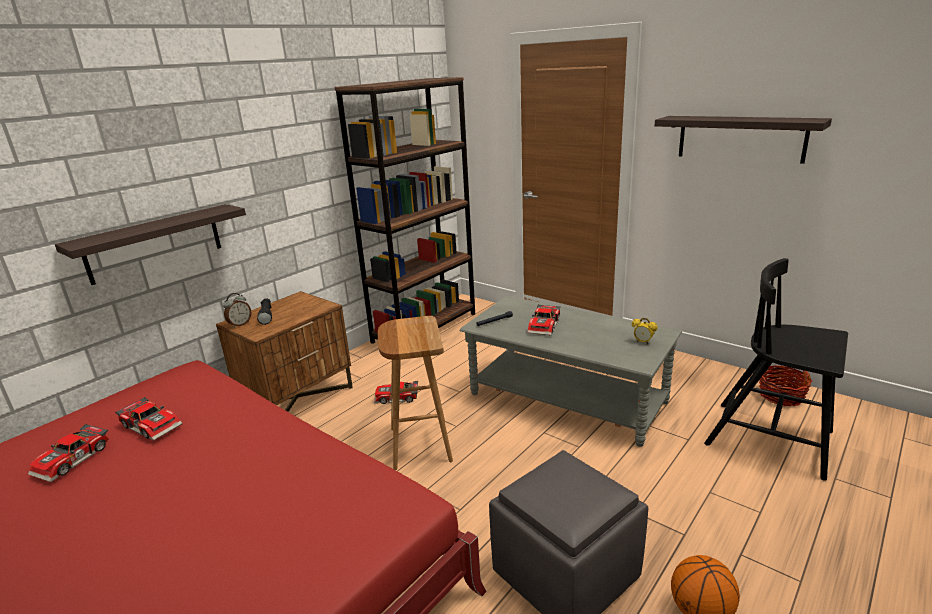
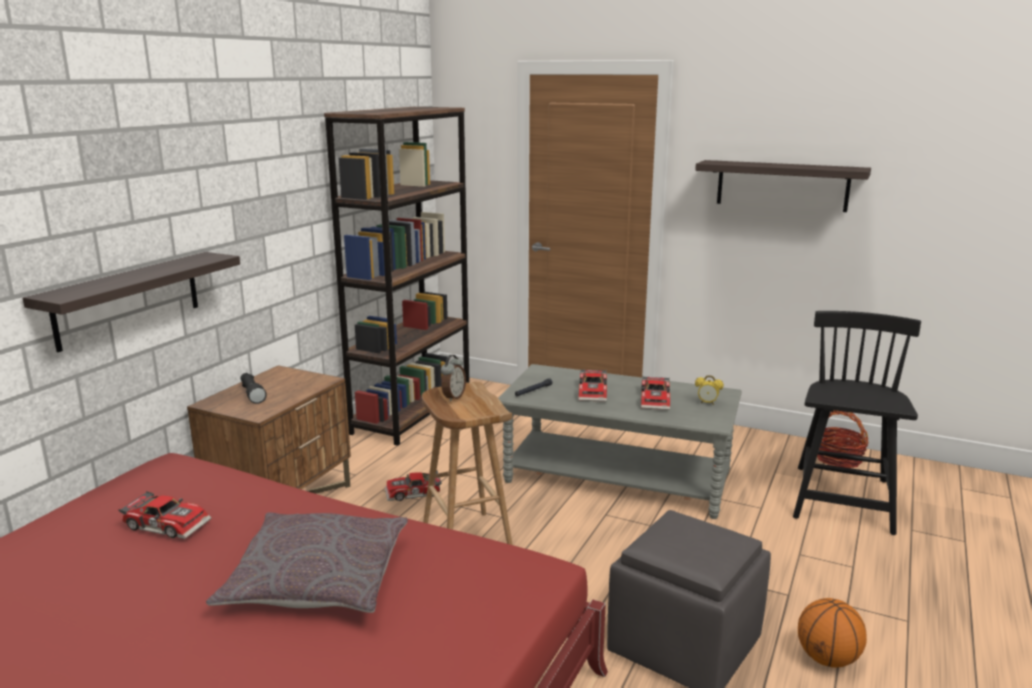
camera: 15 degrees left, 5 degrees down
toy car [28,424,109,482] -> toy car moved to [641,376,670,410]
alarm clock [223,293,251,328] -> alarm clock moved to [441,355,466,402]
black chair [704,258,848,481] -> black chair turned 90 degrees clockwise [793,311,921,535]
none -> grey pillow [206,512,408,613]

